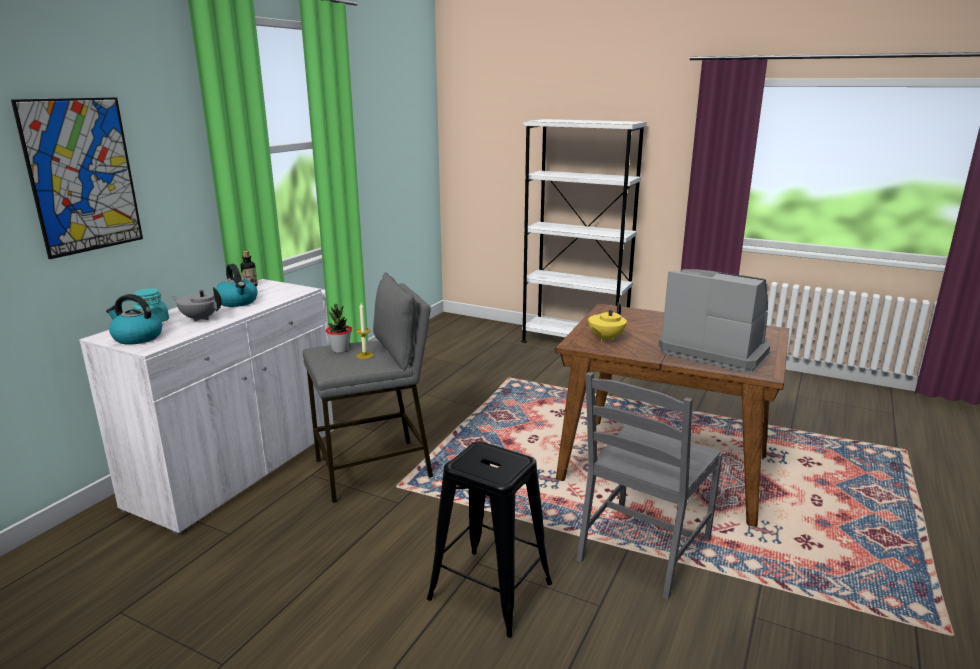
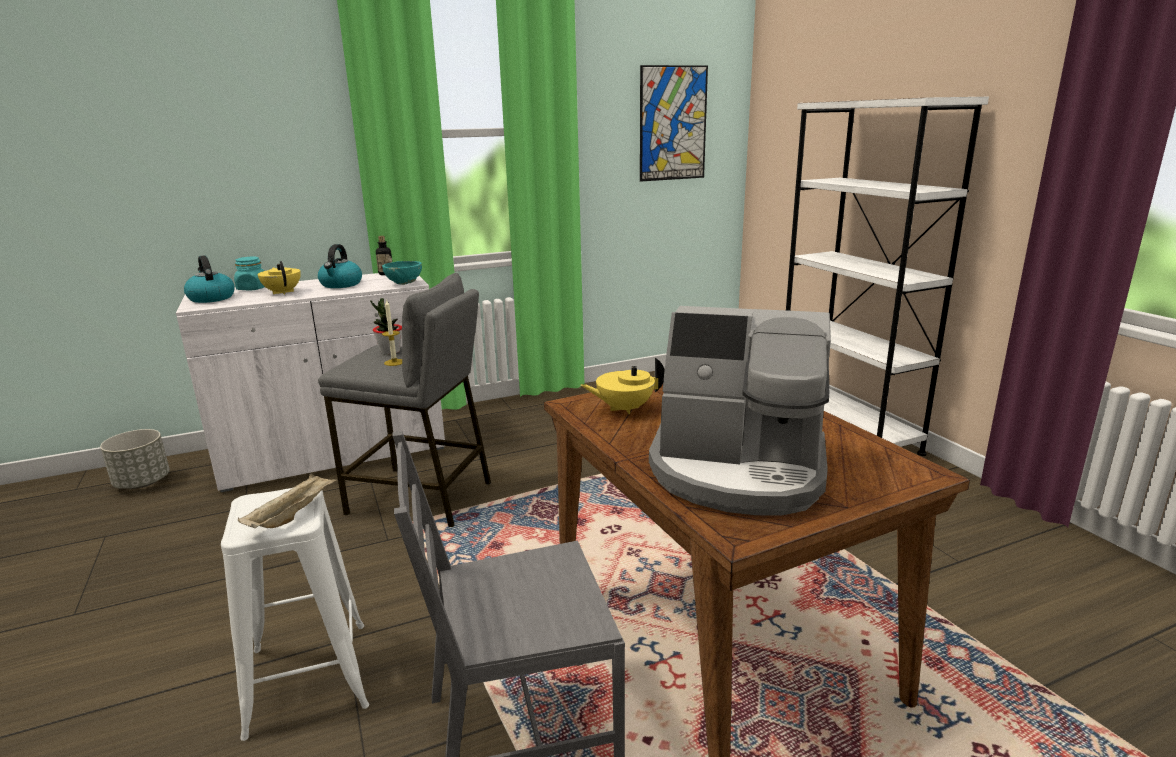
camera: 40 degrees right, 0 degrees up
picture [11,97,143,259] -> picture moved to [640,65,708,181]
grey teapot [172,287,222,322] -> yellow teapot [257,261,301,295]
black stool [427,441,552,638] -> white stool [221,488,369,741]
coffee machine [658,269,770,372] -> coffee machine turned 120 degrees clockwise [649,306,831,516]
none -> grey planter [100,429,170,489]
none -> beige tray [238,474,337,528]
none -> turquoise bowl [382,261,422,285]

